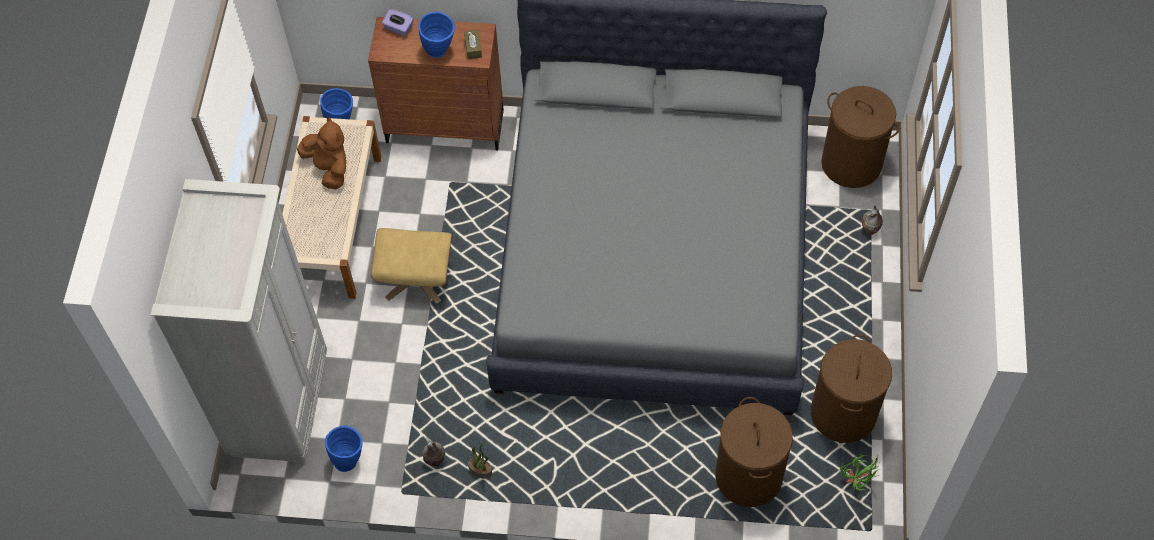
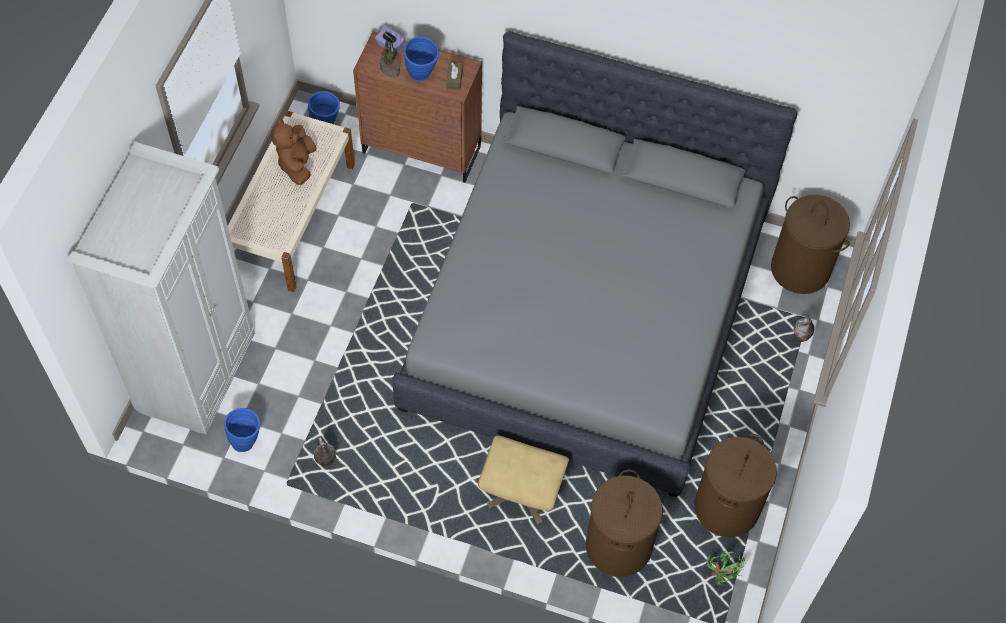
camera: 10 degrees right, 0 degrees up
brown plush toy [297,117,346,189] -> brown plush toy turned 150 degrees counterclockwise [271,118,316,185]
beige ottoman [371,228,452,304] -> beige ottoman moved to [478,435,570,524]
potted plant [468,443,492,478] -> potted plant moved to [380,37,400,77]

